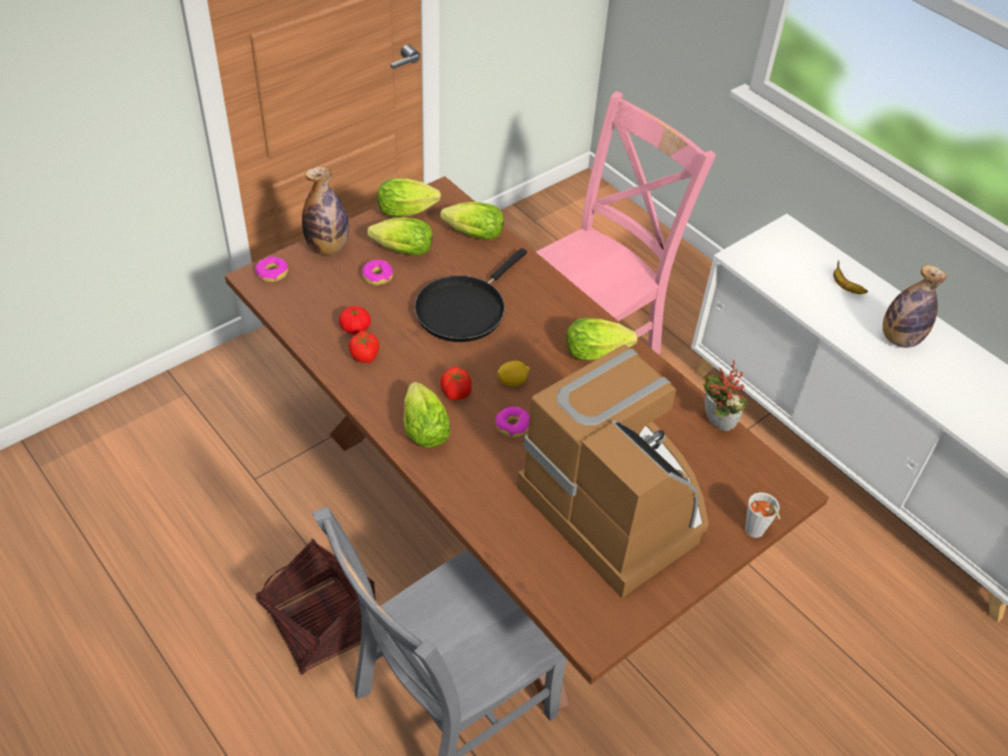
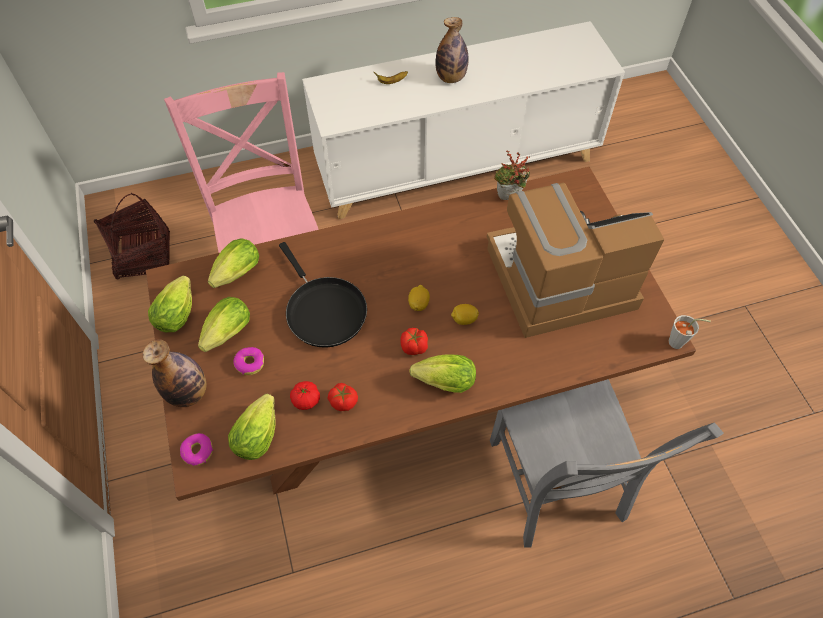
camera: 65 degrees left, 10 degrees up
basket [256,539,376,675] -> basket moved to [94,193,170,280]
donut [496,407,530,438] -> lemon [451,304,479,325]
lettuce [566,318,638,361] -> lettuce moved to [228,394,275,460]
grey cup [745,492,780,538] -> grey cup moved to [668,315,711,349]

